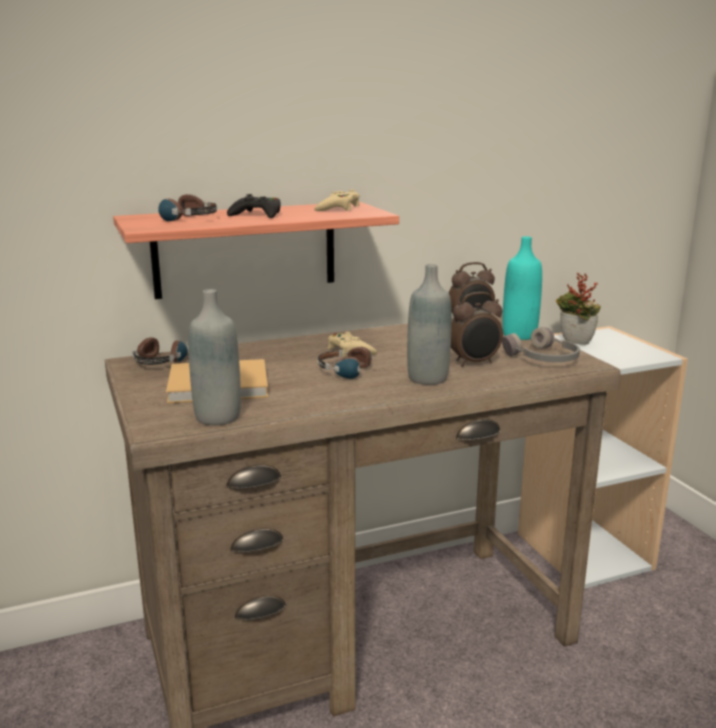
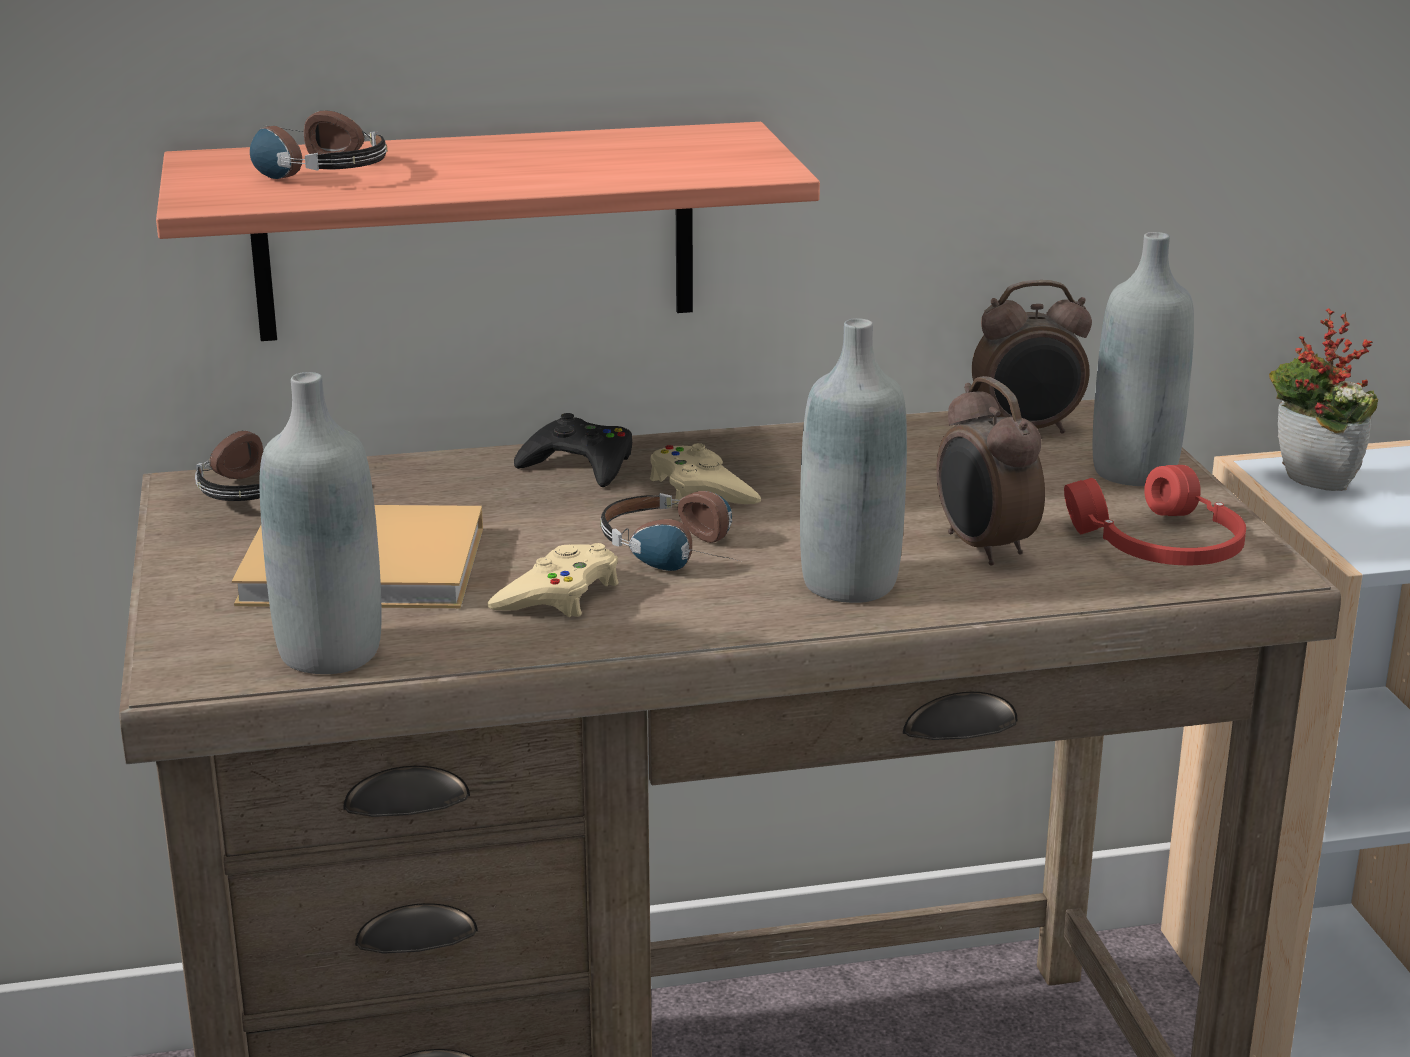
camera: 10 degrees right, 5 degrees up
black game controller [227,194,281,218] -> black game controller moved to [514,413,632,487]
beige game controller [314,190,360,211] -> beige game controller moved to [487,543,619,617]
alarm clock [451,292,503,367] -> alarm clock turned 75 degrees clockwise [936,376,1045,566]
turquoise bottle [502,236,542,340] -> grey bottle [1093,232,1194,486]
grey headphones [502,328,580,362] -> red headphones [1064,465,1246,565]

